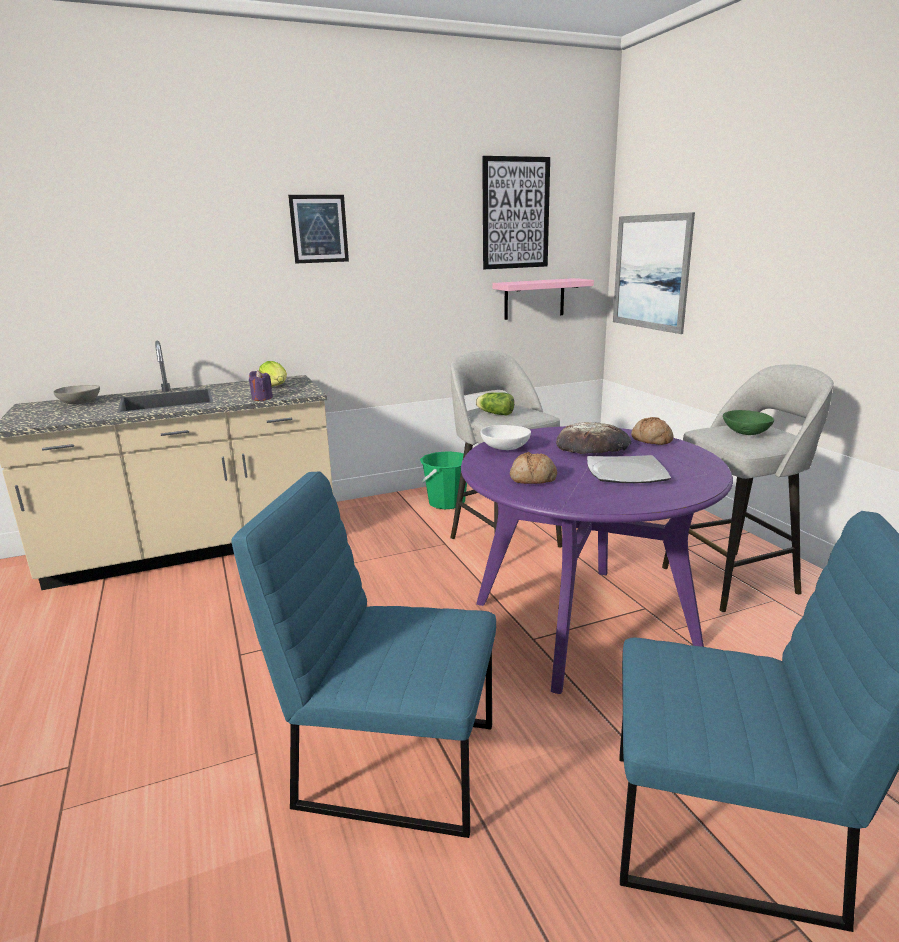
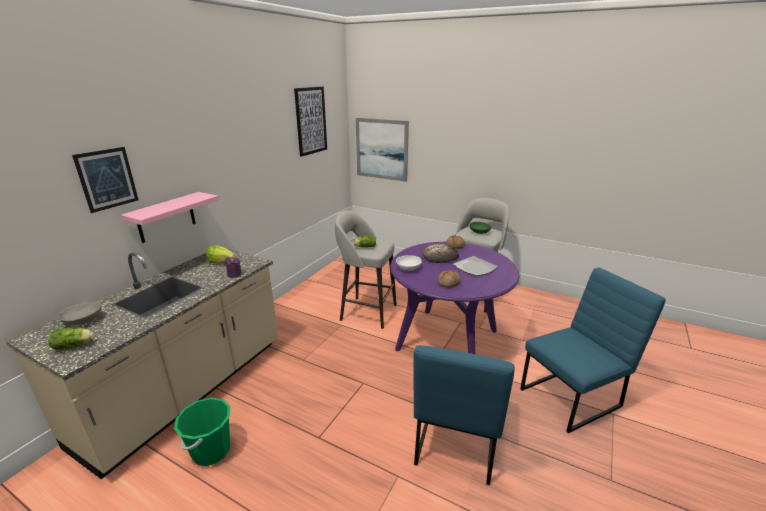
camera: 40 degrees left, 5 degrees up
blue chair [231,472,496,838] -> blue chair turned 45 degrees counterclockwise [413,345,515,485]
picture [288,195,349,264] -> picture moved to [72,147,139,213]
green bucket [420,451,467,509] -> green bucket moved to [174,398,230,466]
pink shelf [492,278,594,320] -> pink shelf moved to [121,192,219,243]
none -> lettuce [48,328,95,350]

